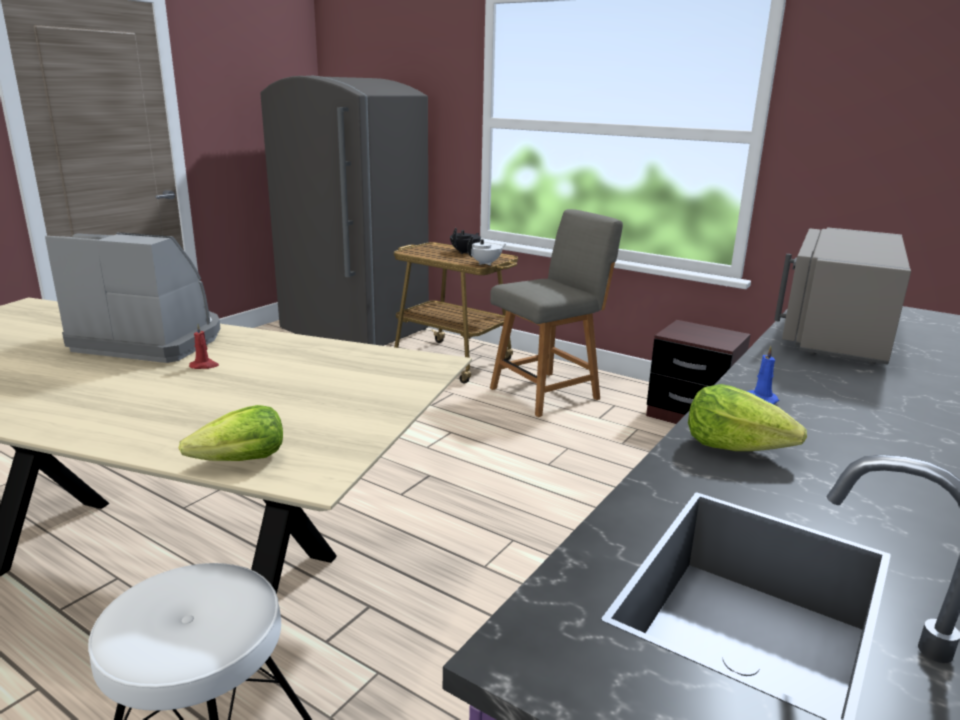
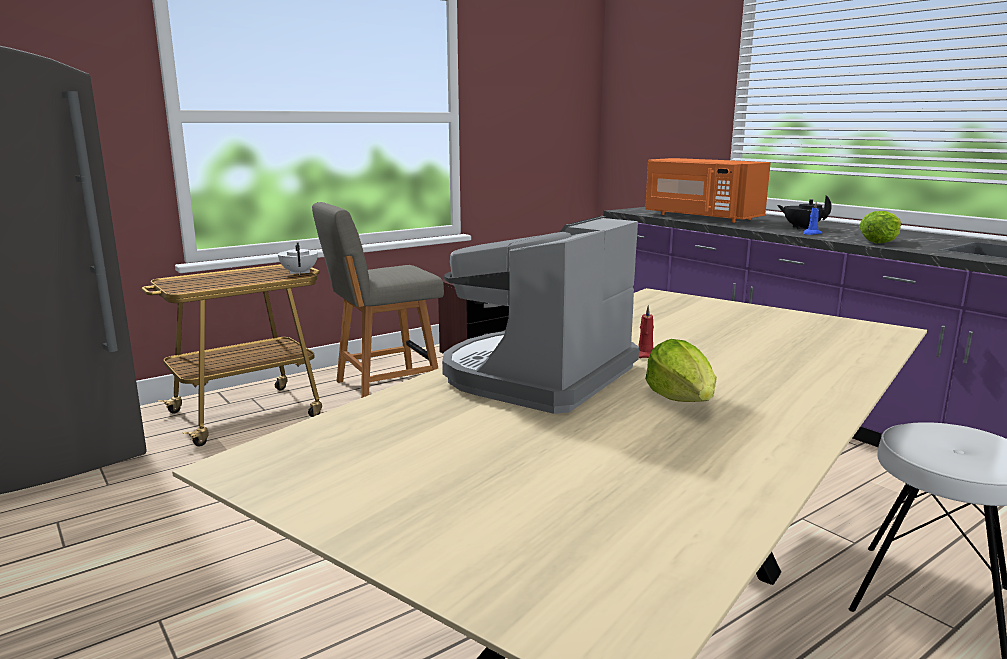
camera: 70 degrees left, 5 degrees down
lettuce [179,405,283,461] -> lettuce moved to [645,339,717,402]
black teapot [450,228,481,254] -> black teapot moved to [777,195,832,229]
grey chair [490,209,623,417] -> grey chair turned 105 degrees counterclockwise [312,202,444,398]
grey microwave [774,227,911,365] -> orange microwave [645,158,771,223]

